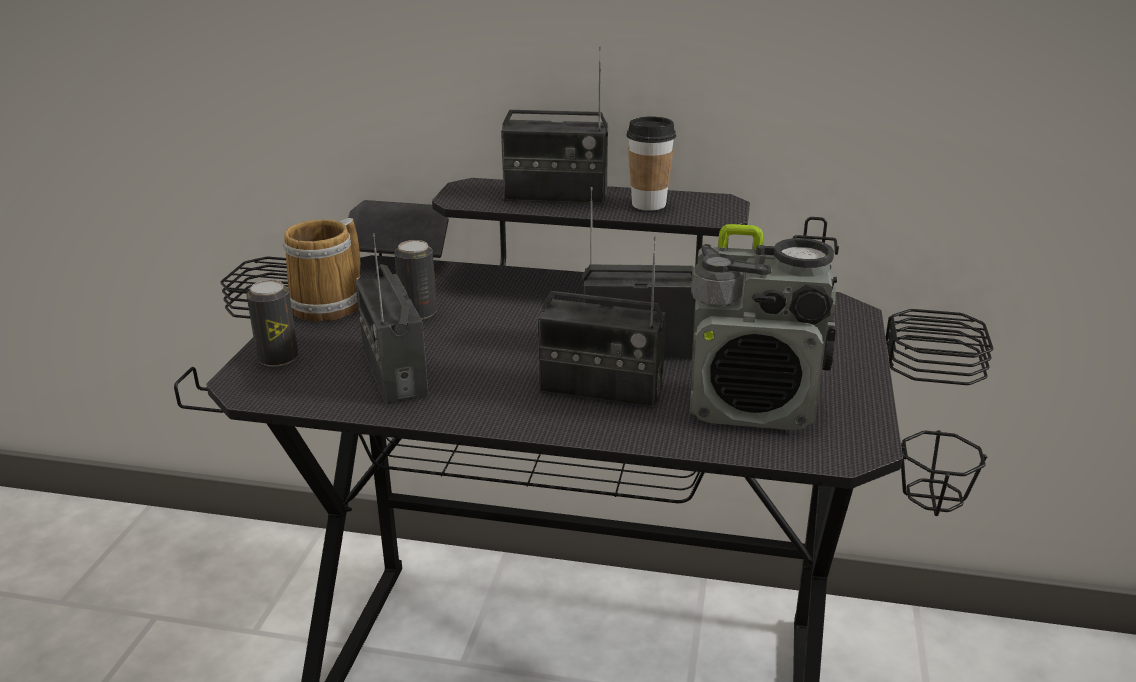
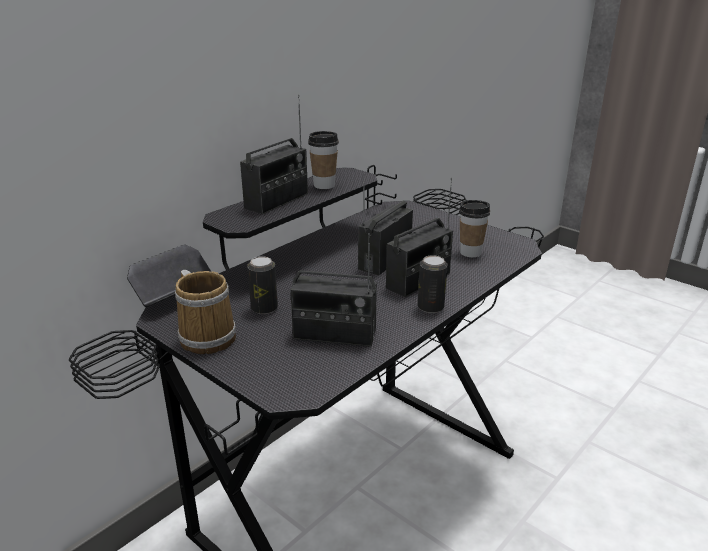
camera: 60 degrees left, 0 degrees up
can [246,280,298,367] -> can moved to [418,255,448,313]
radio [689,224,837,430] -> cup [459,200,490,258]

